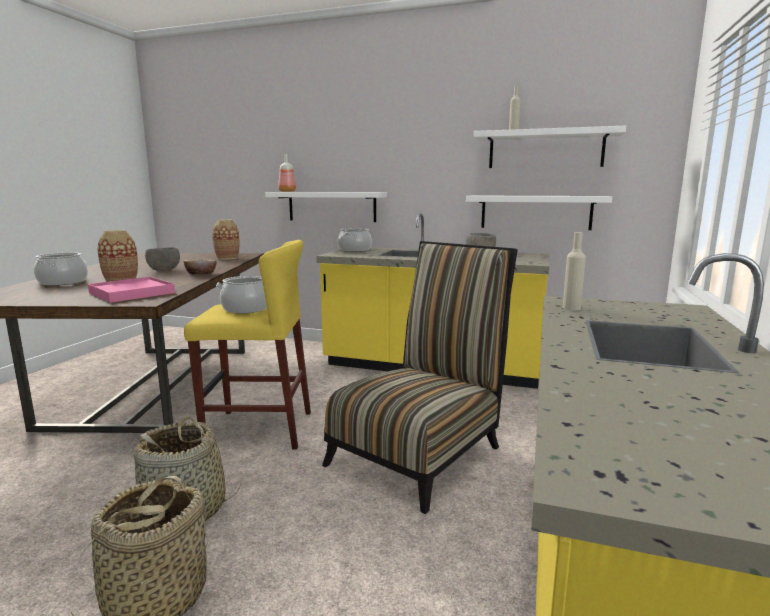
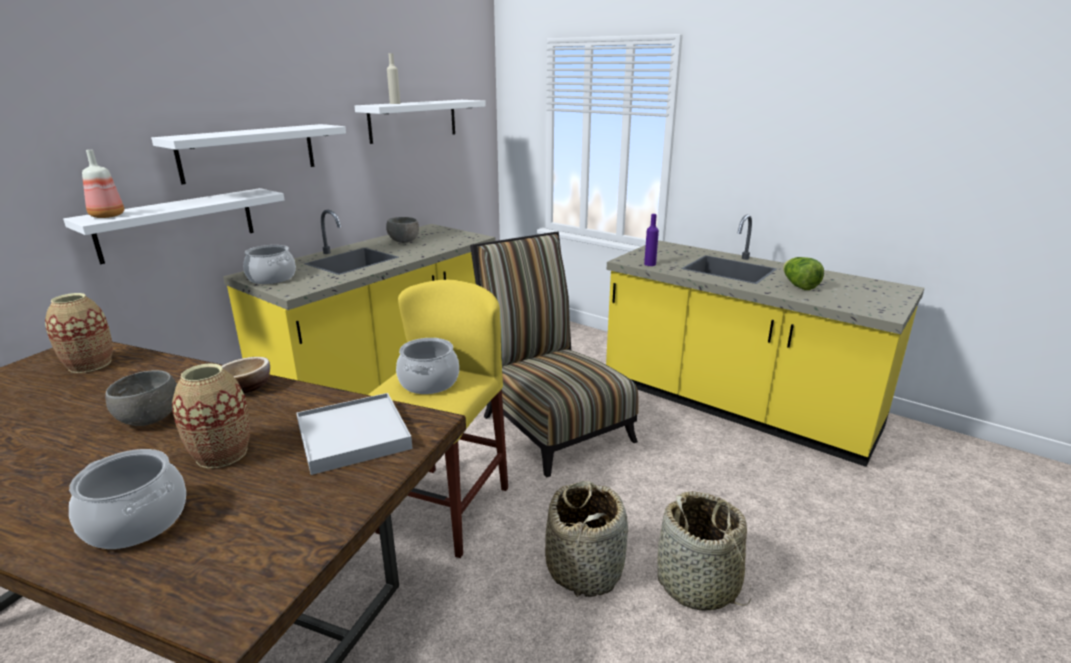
camera: 70 degrees left, 10 degrees up
pink tray [88,277,175,303] -> white tray [296,393,413,475]
white shelf [466,196,612,230] -> white shelf moved to [151,124,346,184]
beige bottle [563,232,586,310] -> purple bottle [644,214,659,266]
none -> lettuce [783,257,824,290]

